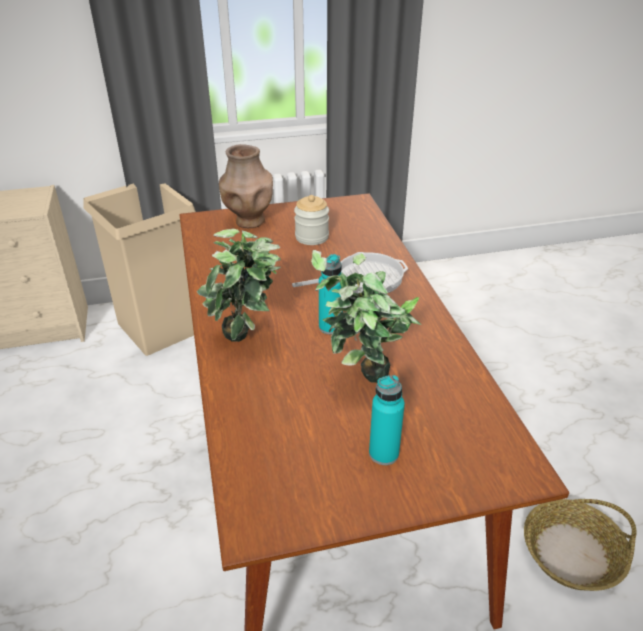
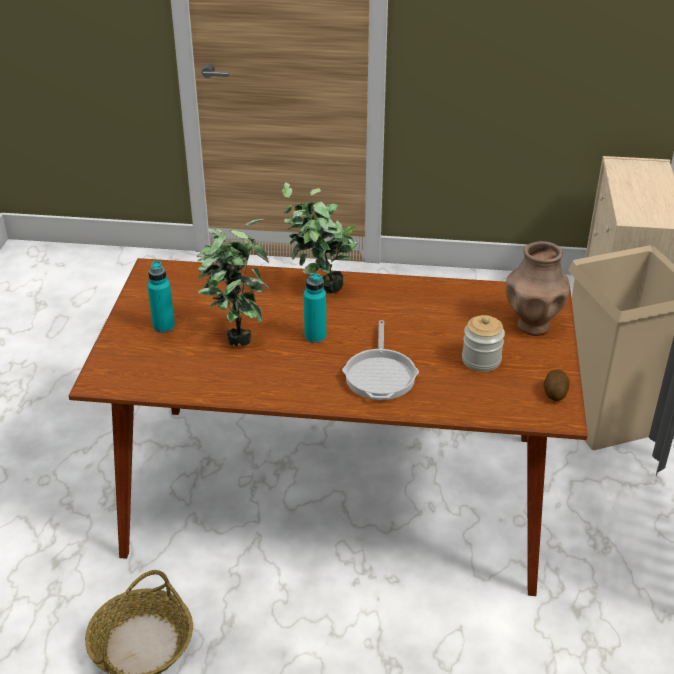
camera: 110 degrees right, 0 degrees up
none -> potato [544,369,570,401]

